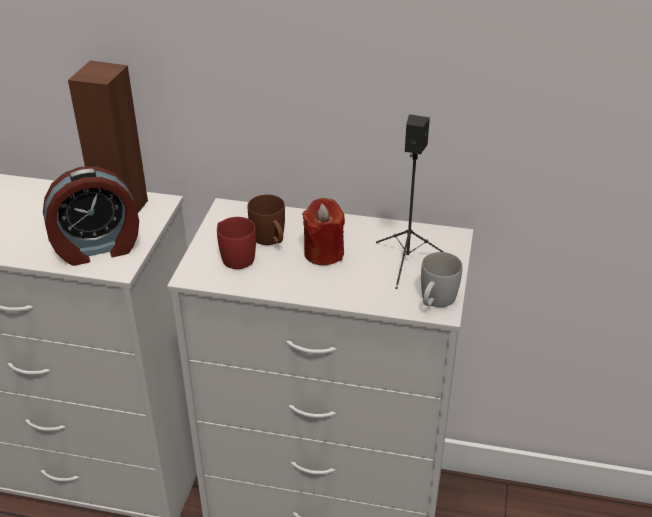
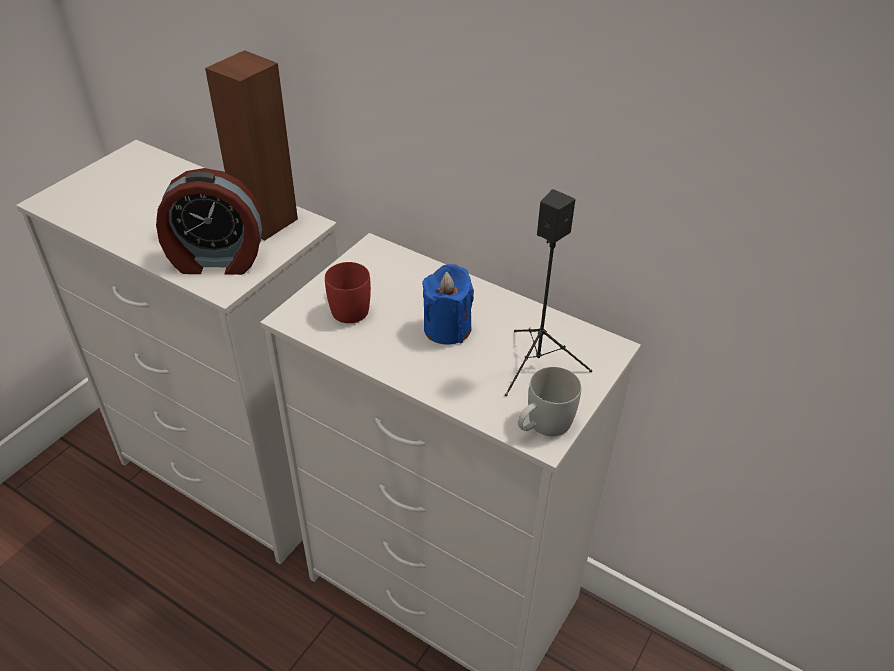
camera: 20 degrees right, 5 degrees up
brown mug [248,195,285,245] -> none
red candle [302,198,345,265] -> blue candle [422,264,474,344]

